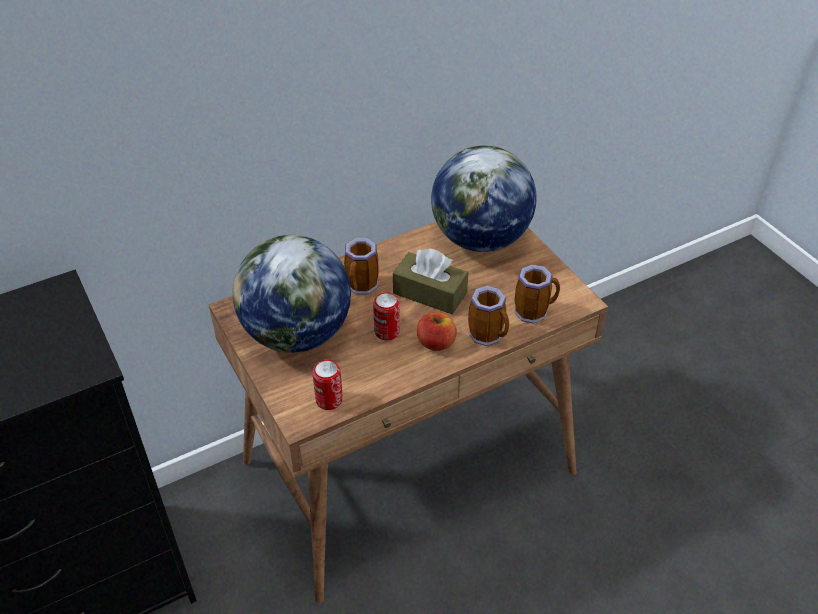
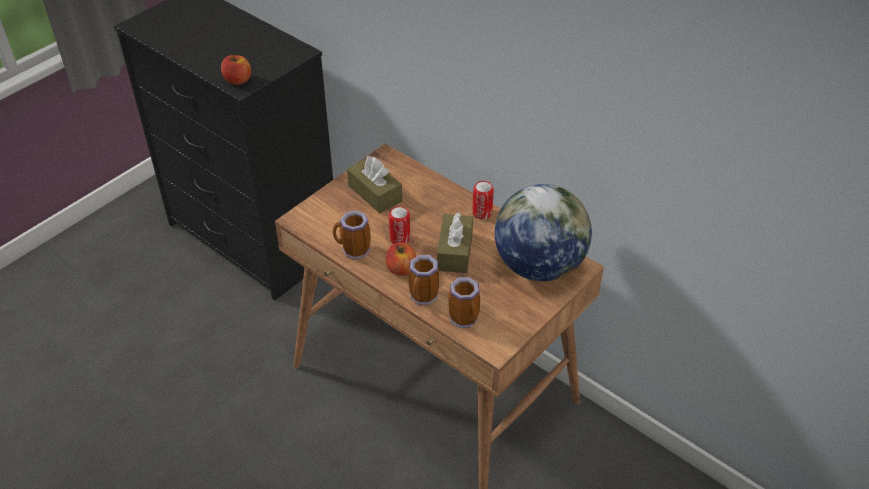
camera: 70 degrees right, 0 degrees up
globe [233,235,351,353] -> brown tissue box [347,156,402,213]
can [313,360,343,410] -> can moved to [472,181,494,219]
mug [344,238,378,294] -> mug moved to [333,210,371,260]
none -> apple [221,55,251,85]

